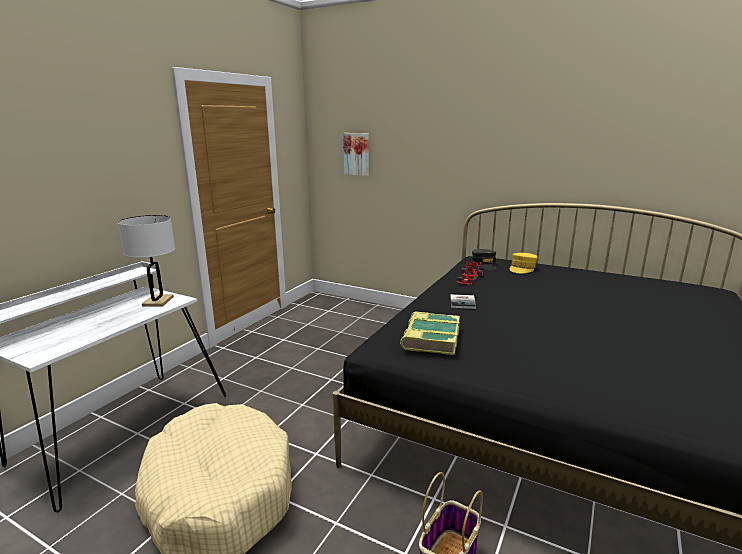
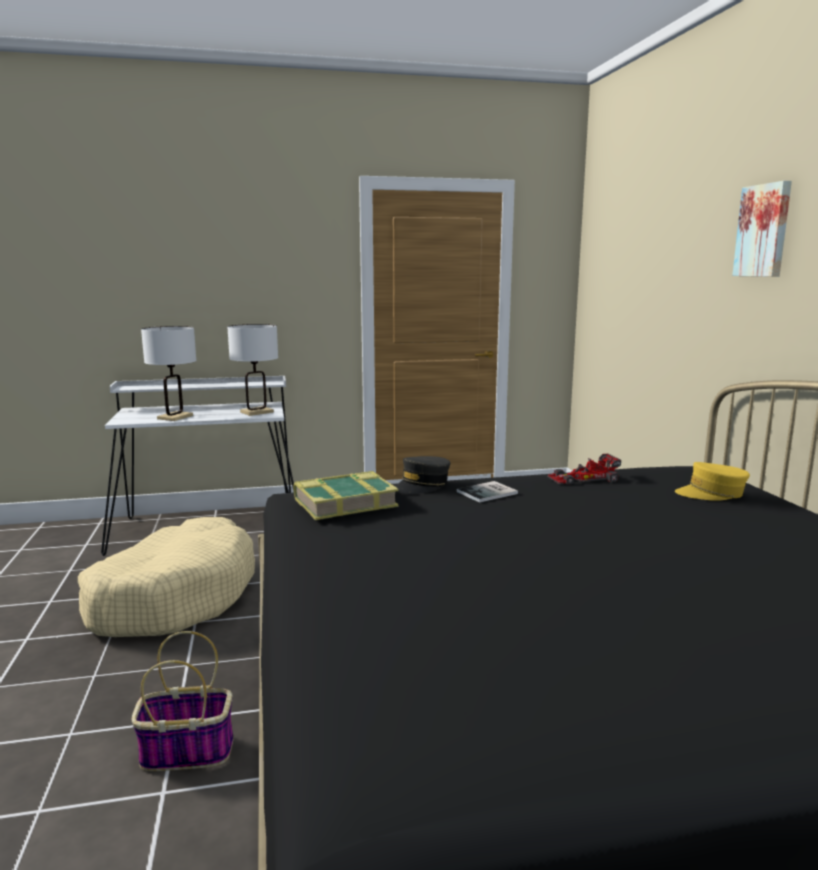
camera: 50 degrees right, 5 degrees down
picture [343,133,369,176] -> picture moved to [732,181,792,277]
grey cap [472,249,497,270] -> grey cap moved to [395,456,450,494]
none -> white table lamp [141,326,197,421]

